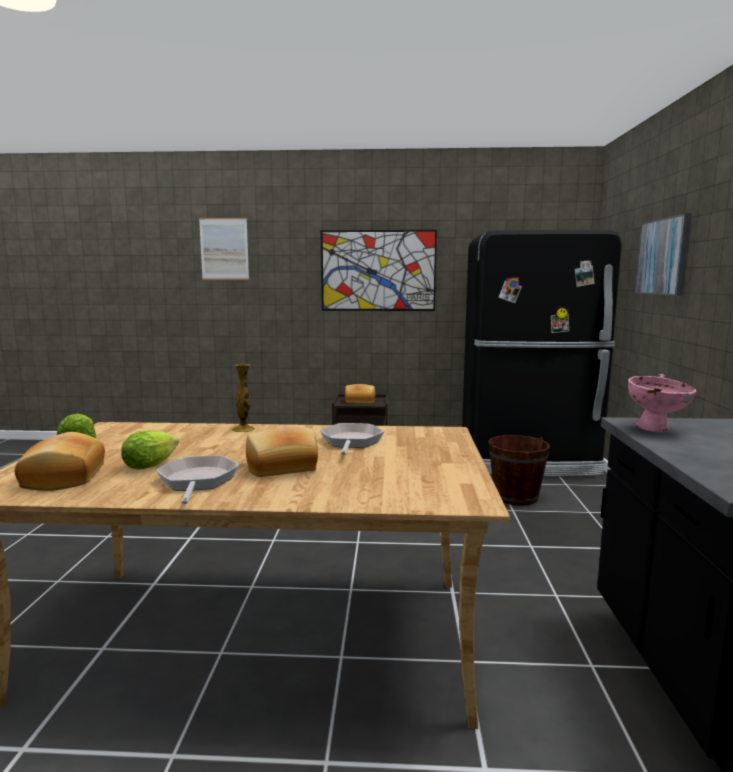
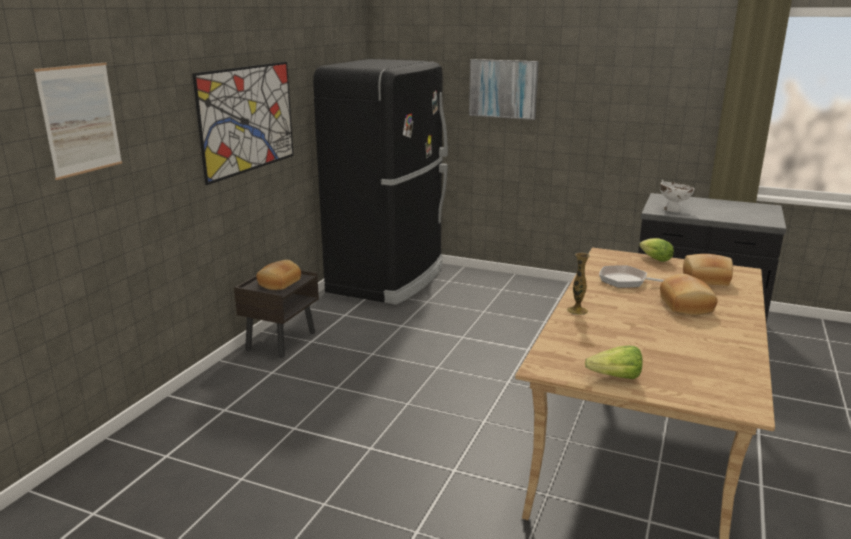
camera: 70 degrees left, 10 degrees up
bread [15,432,105,491] -> bread moved to [683,254,733,286]
lettuce [121,430,179,470] -> lettuce moved to [639,238,674,262]
frying pan [156,455,239,504] -> none
brown bucket [488,435,550,506] -> none
pink bowl [628,374,696,433] -> white bowl [660,180,694,213]

